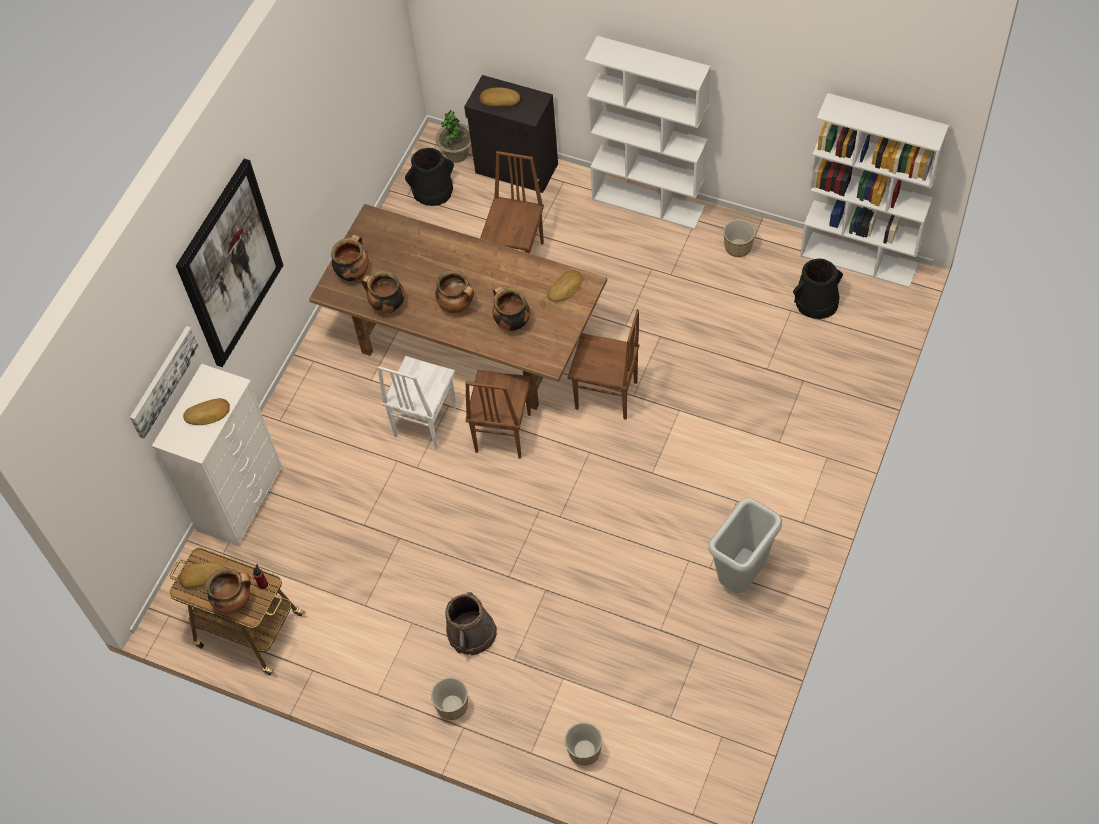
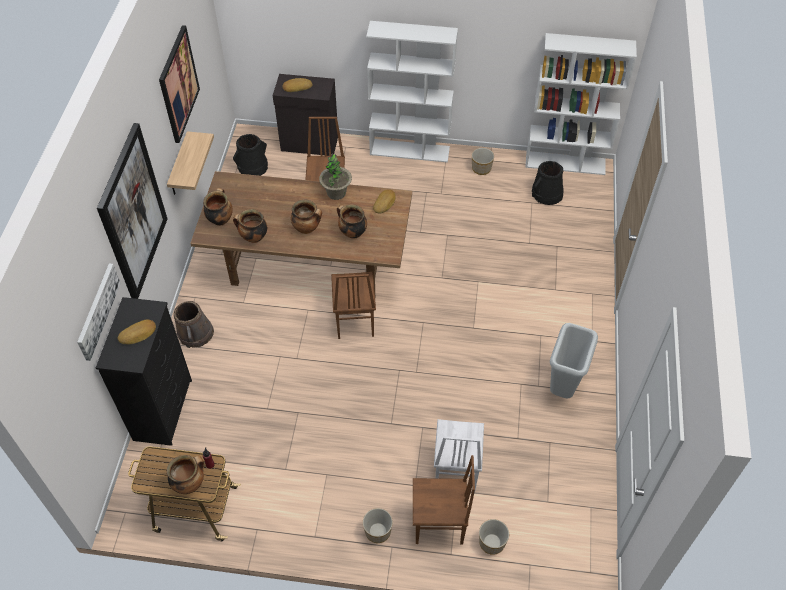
camera: 20 degrees left, 5 degrees down
white dresser [152,364,283,547] -> black dresser [96,297,192,446]
bread [179,562,225,588] -> none
white chair [378,356,457,449] -> white chair moved to [434,419,484,493]
potted plant [436,110,471,163] -> potted plant moved to [319,154,352,200]
brown bucket [445,592,497,655] -> brown bucket moved to [173,301,214,348]
brown chair [567,309,639,420] -> brown chair moved to [413,455,475,545]
none -> picture [159,25,200,143]
none -> shelf [167,131,214,195]

